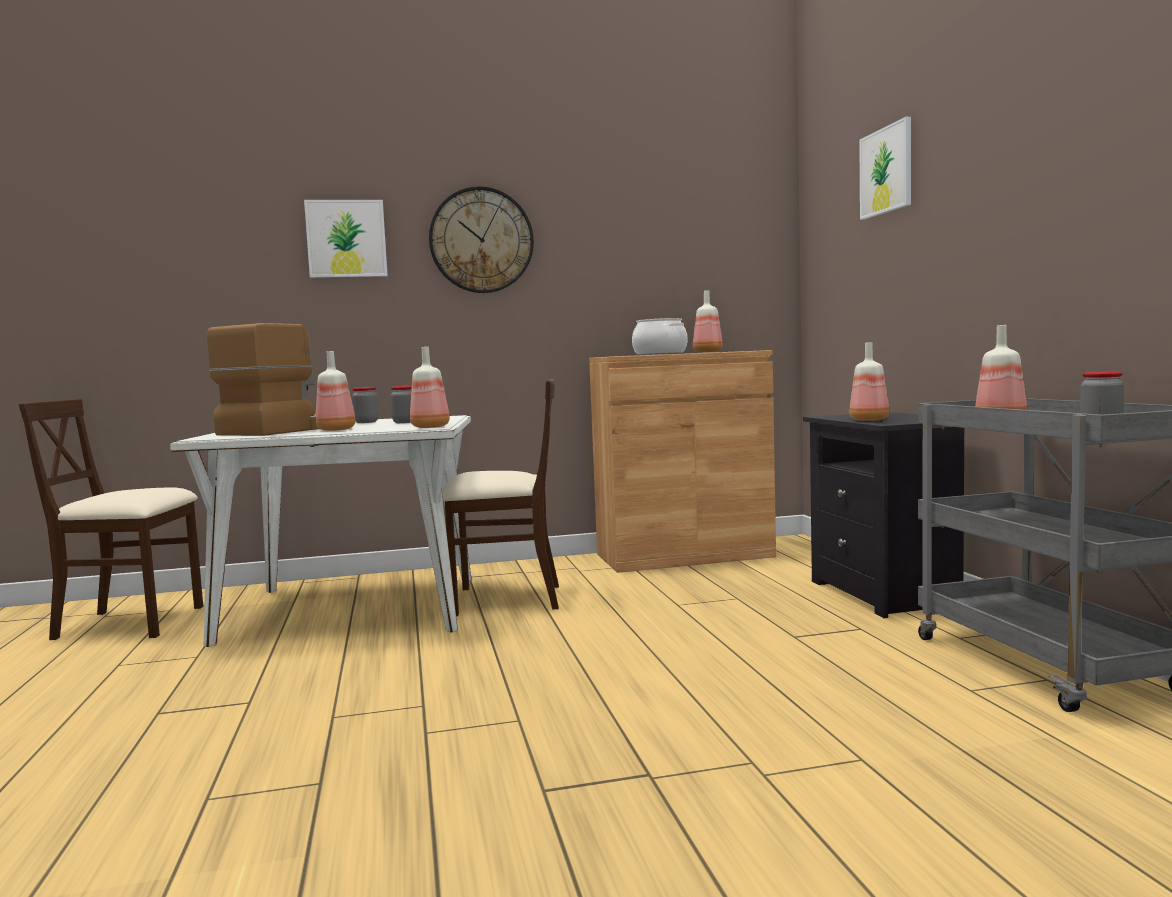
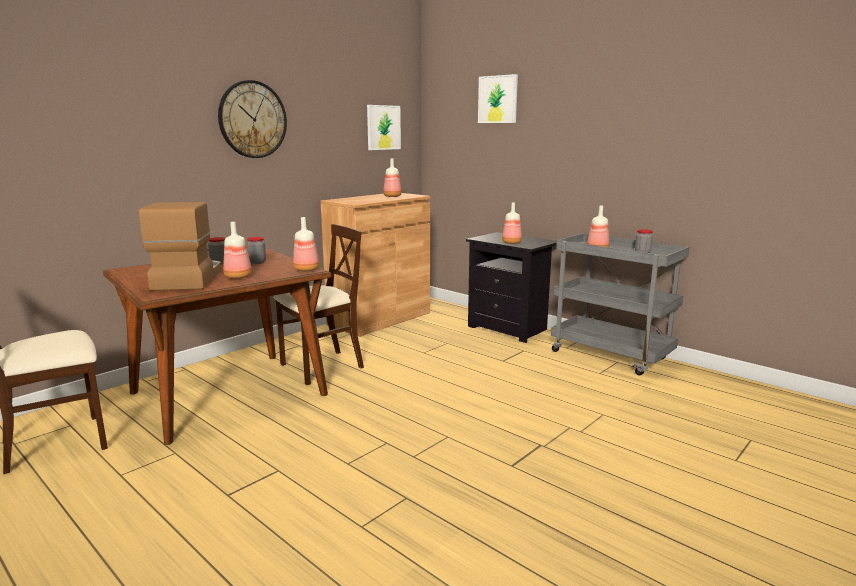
camera: 35 degrees left, 10 degrees up
white dining table [170,415,472,647] -> brown dining table [103,249,331,445]
picture [304,200,388,278] -> picture moved to [367,105,401,150]
cooking pot [632,318,688,355] -> none

